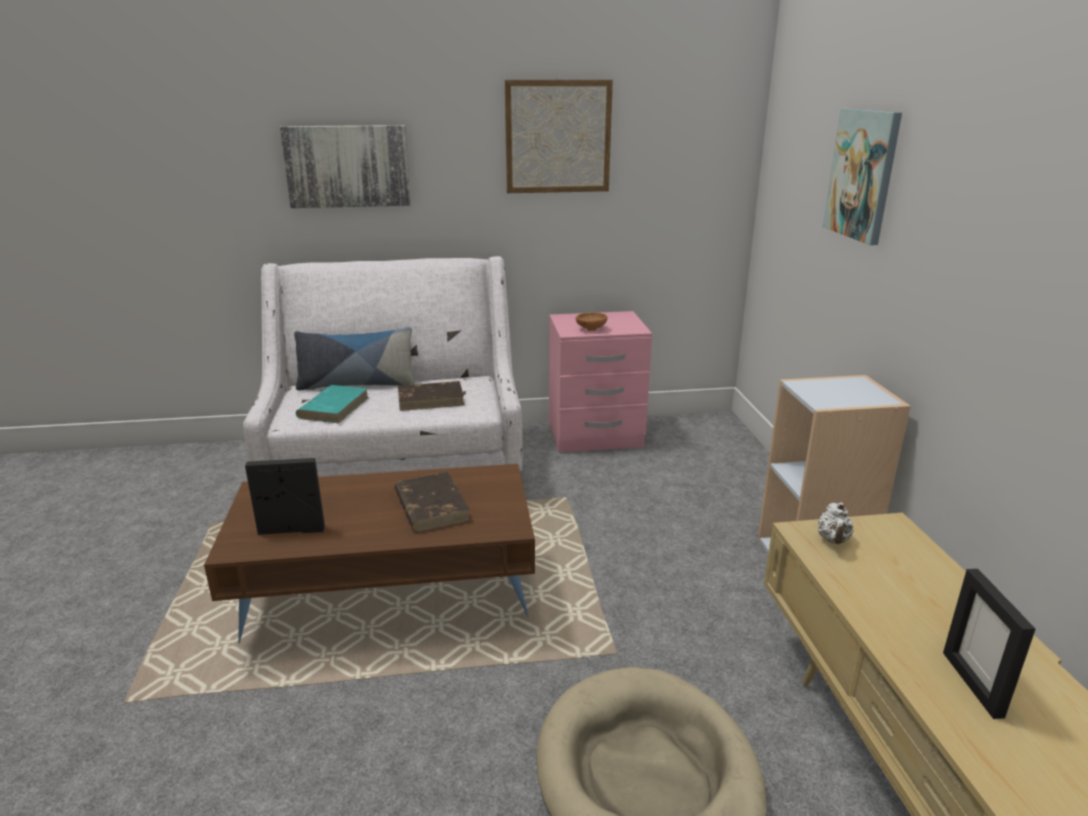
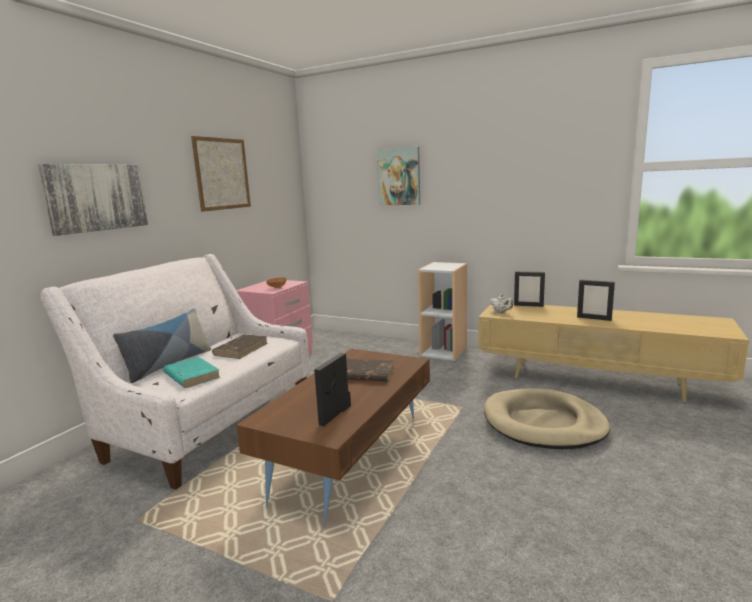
camera: 55 degrees left, 10 degrees down
none -> picture frame [514,271,545,307]

